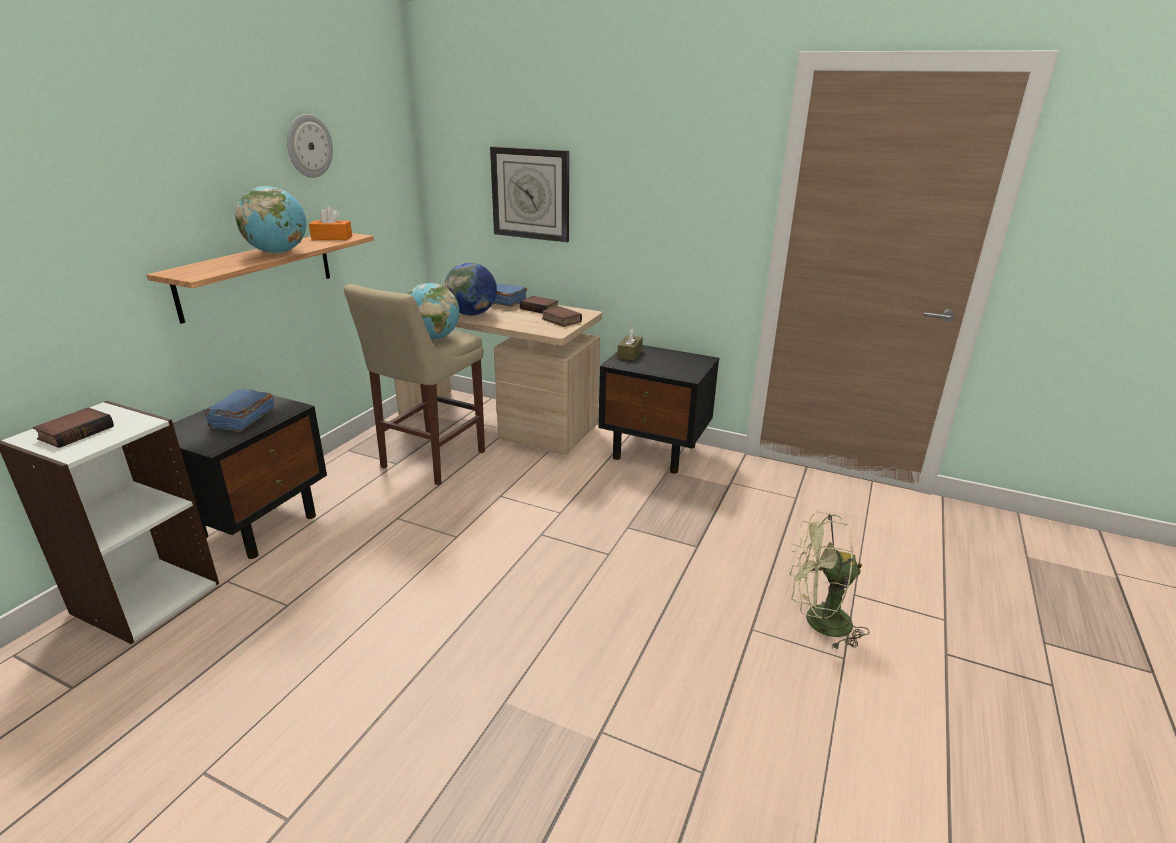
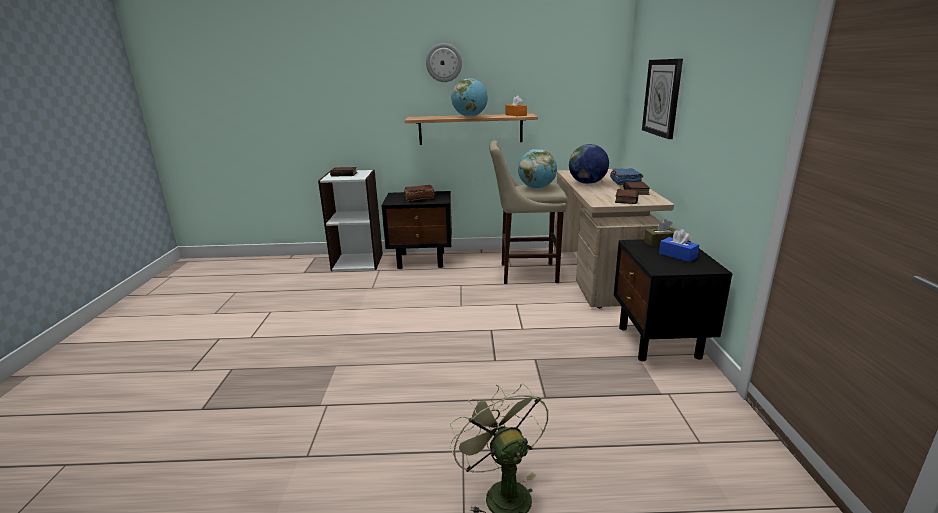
camera: 65 degrees right, 5 degrees down
blue book [205,389,275,432] -> brown book [404,185,435,202]
wall clock [287,114,333,178] -> wall clock moved to [426,43,462,82]
none -> blue tissue box [659,229,699,262]

